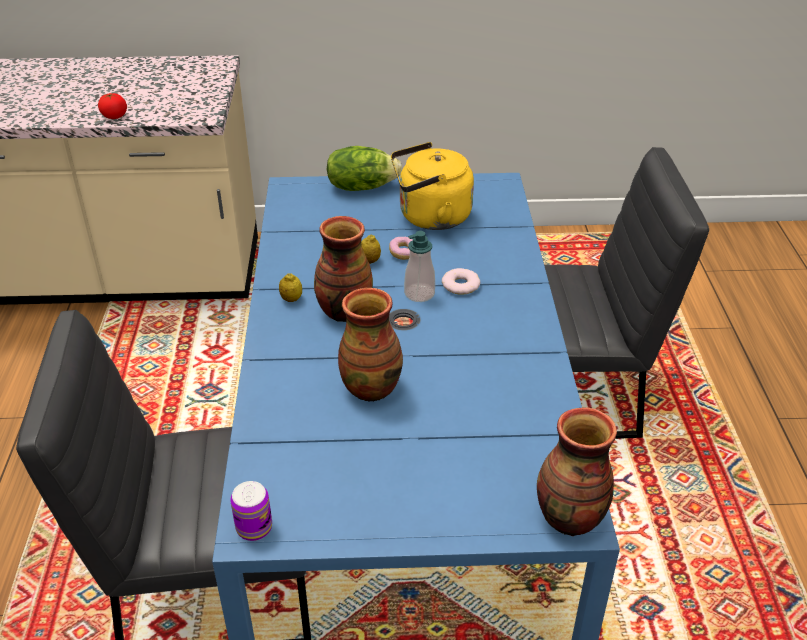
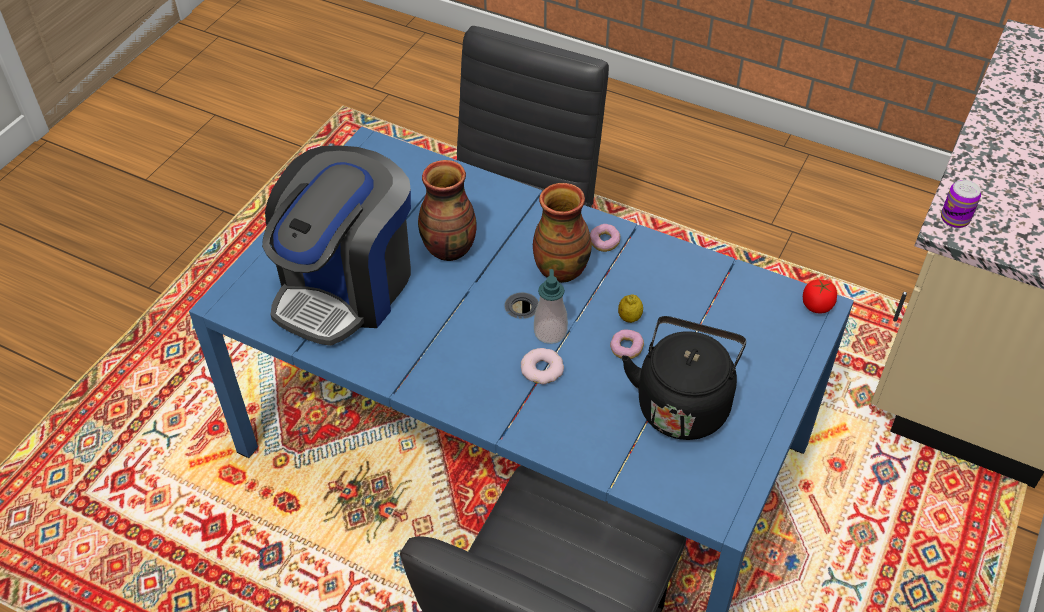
camera: 120 degrees right, 10 degrees up
tomato [98,93,127,119] -> tomato moved to [803,280,837,313]
can [230,481,272,541] -> can moved to [941,180,981,228]
lemon [279,273,302,302] -> donut [590,224,620,252]
lettuce [327,146,402,191] -> none
yellow kettle [391,142,474,230] -> black kettle [622,316,746,440]
vase [537,408,617,536] -> none
none -> coffee machine [262,145,411,346]

